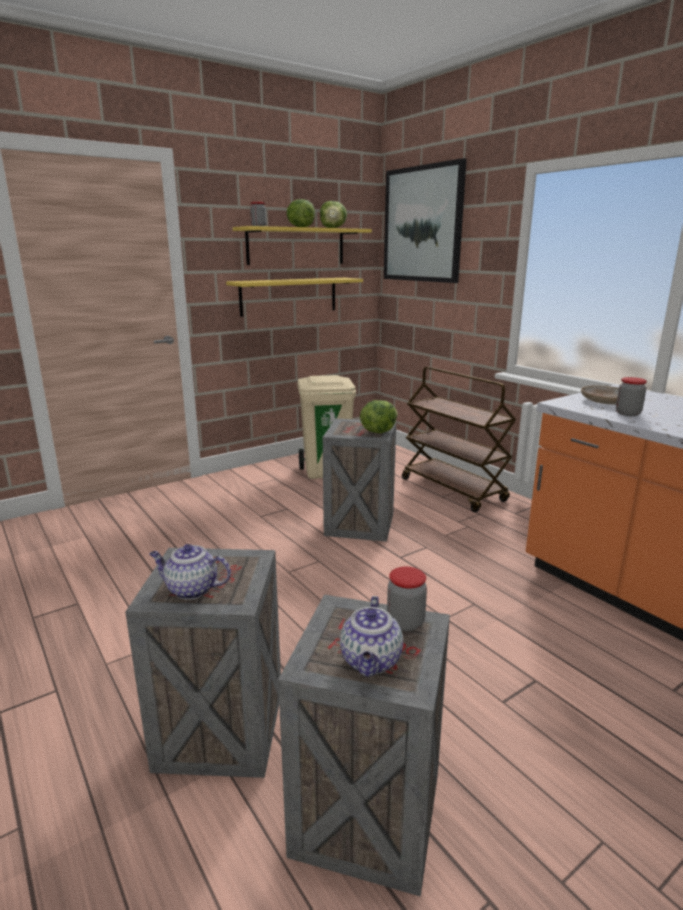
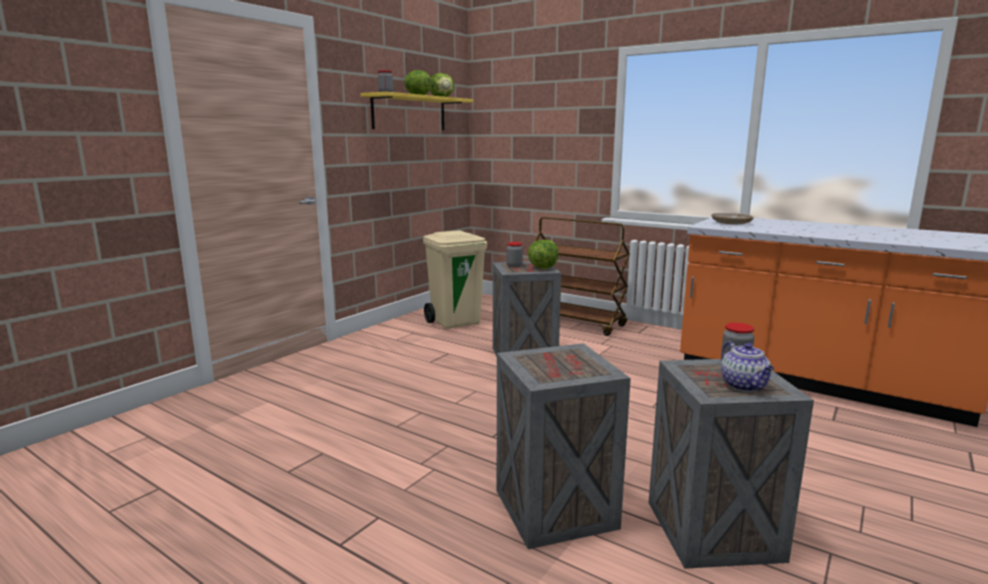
camera: 20 degrees left, 5 degrees down
teapot [149,544,231,600] -> none
yellow shelf [226,278,363,317] -> none
picture [384,158,467,283] -> none
jar [616,377,647,416] -> jar moved to [506,242,523,267]

